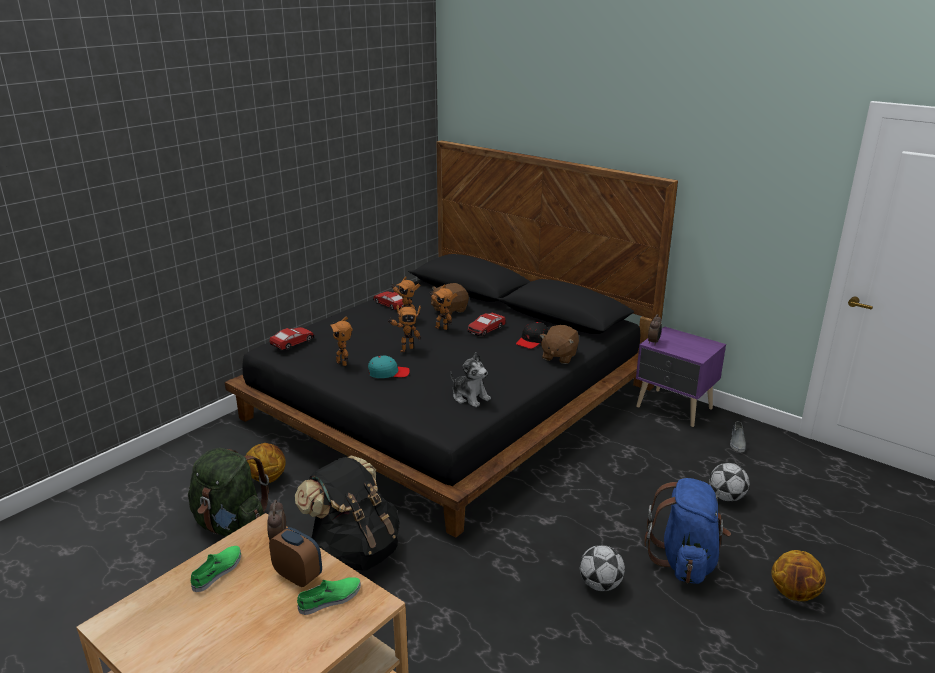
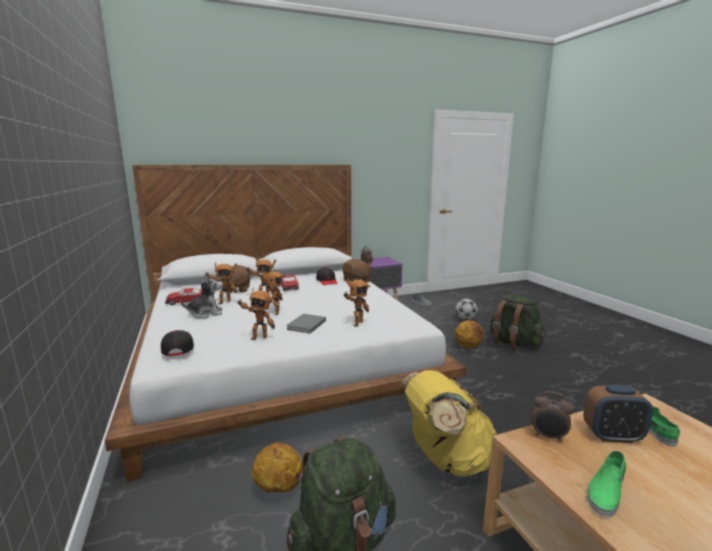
camera: 60 degrees left, 10 degrees down
green shoe [191,546,241,592] -> green shoe turned 105 degrees counterclockwise [587,451,626,517]
black bed [225,140,678,538] -> white bed [105,165,467,482]
alarm clock [269,527,322,587] -> alarm clock turned 150 degrees counterclockwise [583,385,653,443]
toy car [270,327,315,350] -> black cap [161,330,194,356]
black backpack [295,456,399,571] -> yellow backpack [401,370,497,477]
turquoise cap [368,356,410,378] -> grey book [286,314,326,334]
plush toy [450,352,491,407] -> plush toy moved to [180,272,223,318]
football [580,545,625,591] -> none
blue backpack [644,478,731,584] -> green backpack [490,295,545,350]
basketball [771,550,826,601] -> basketball moved to [455,320,484,348]
none -> toy robot [344,278,371,327]

